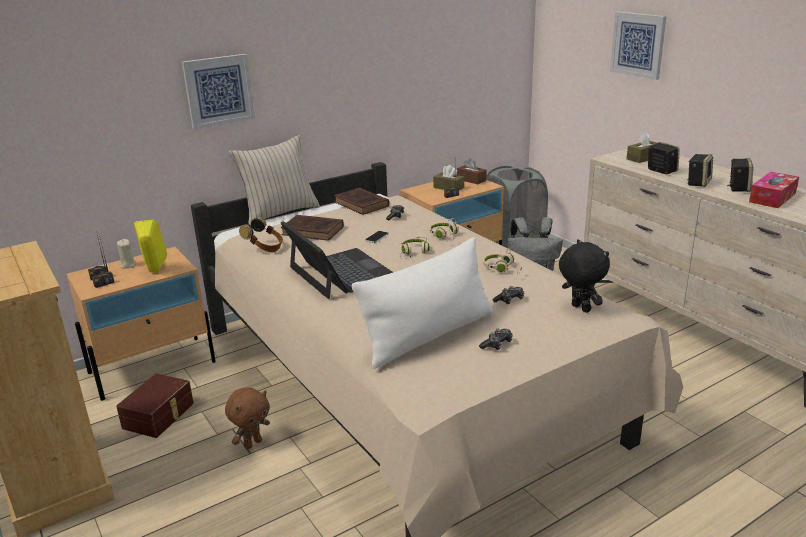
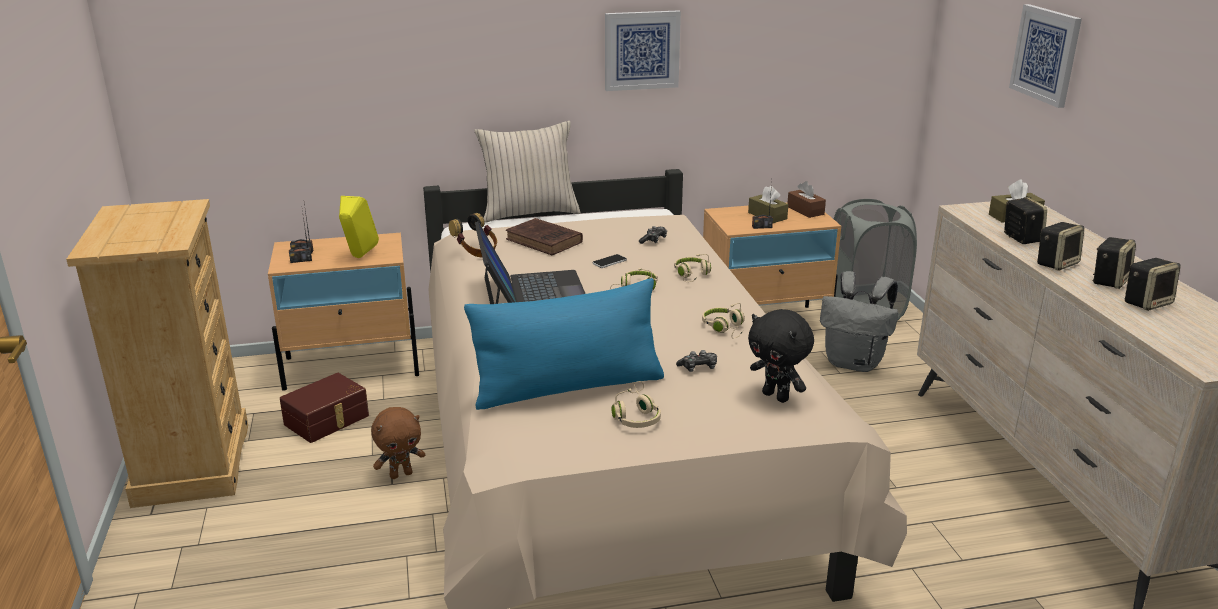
camera: 20 degrees right, 0 degrees up
beige candle [117,239,136,269] -> none
picture [182,54,255,129] -> picture moved to [605,10,681,91]
brown book [334,188,389,215] -> none
white pillow [352,237,493,369] -> blue pillow [464,278,664,410]
game controller [479,329,513,350] -> beige headphones [612,381,661,428]
black plush toy [559,239,610,313] -> black plush toy turned 150 degrees clockwise [748,309,814,403]
tissue box [749,172,799,208] -> speaker [1125,258,1180,311]

